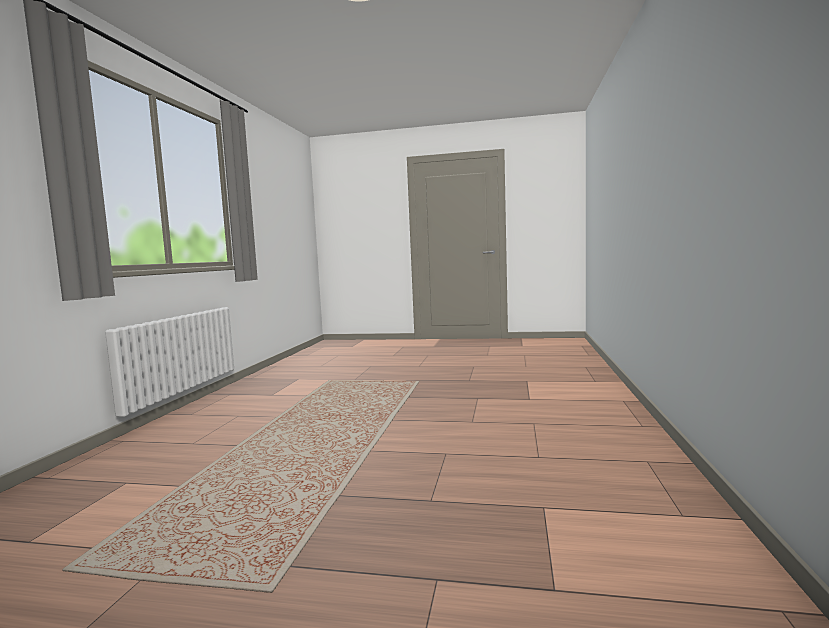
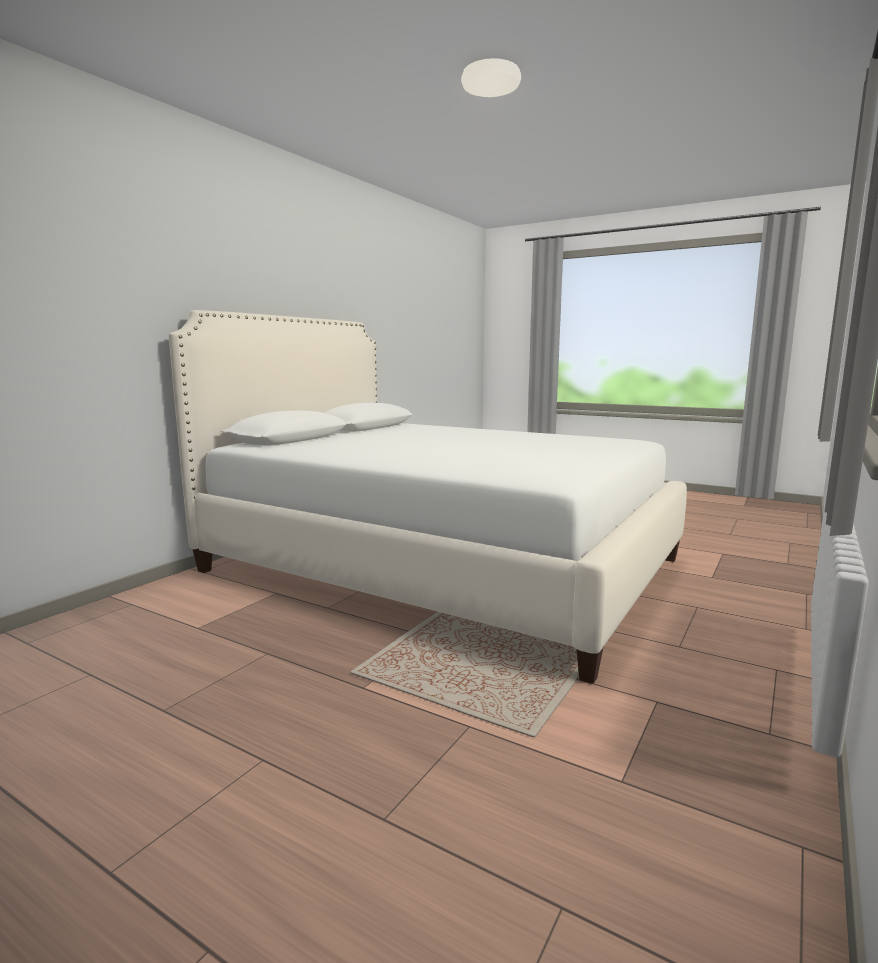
camera: 160 degrees left, 5 degrees up
none -> white bed [169,310,687,684]

